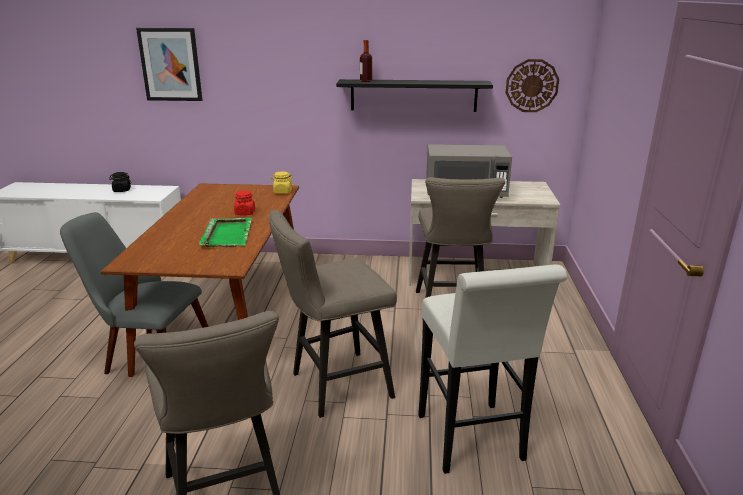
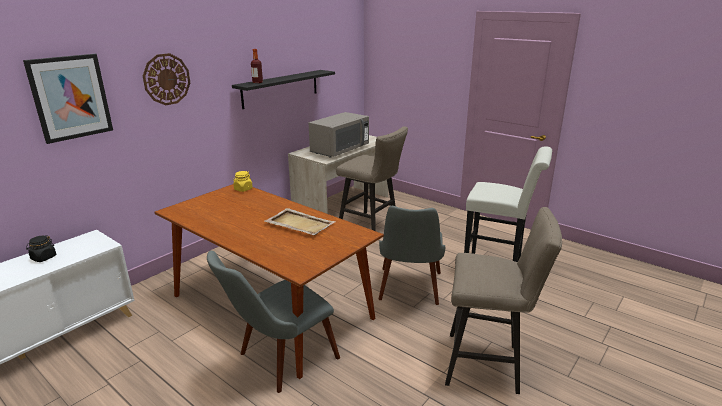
camera: 55 degrees left, 0 degrees up
green tray [199,217,252,247] -> beige tray [265,208,336,235]
red jar [234,190,255,215] -> none
beige stool [269,210,397,418] -> grey chair [378,206,445,305]
wall clock [506,59,559,112] -> wall clock moved to [143,53,190,105]

